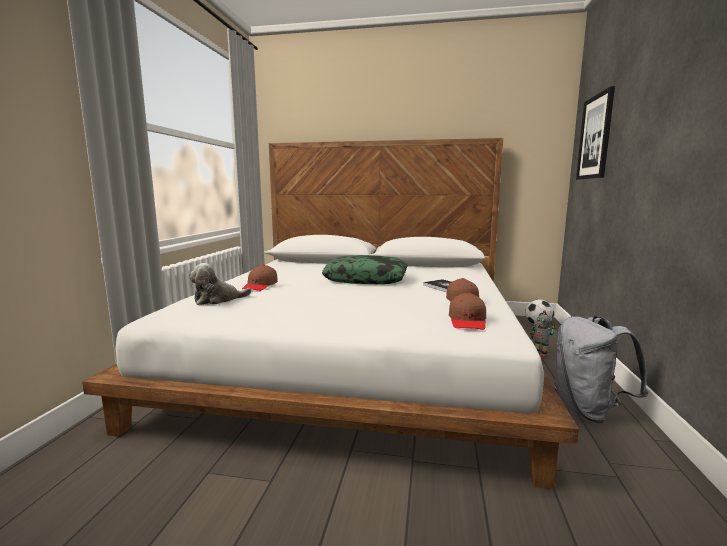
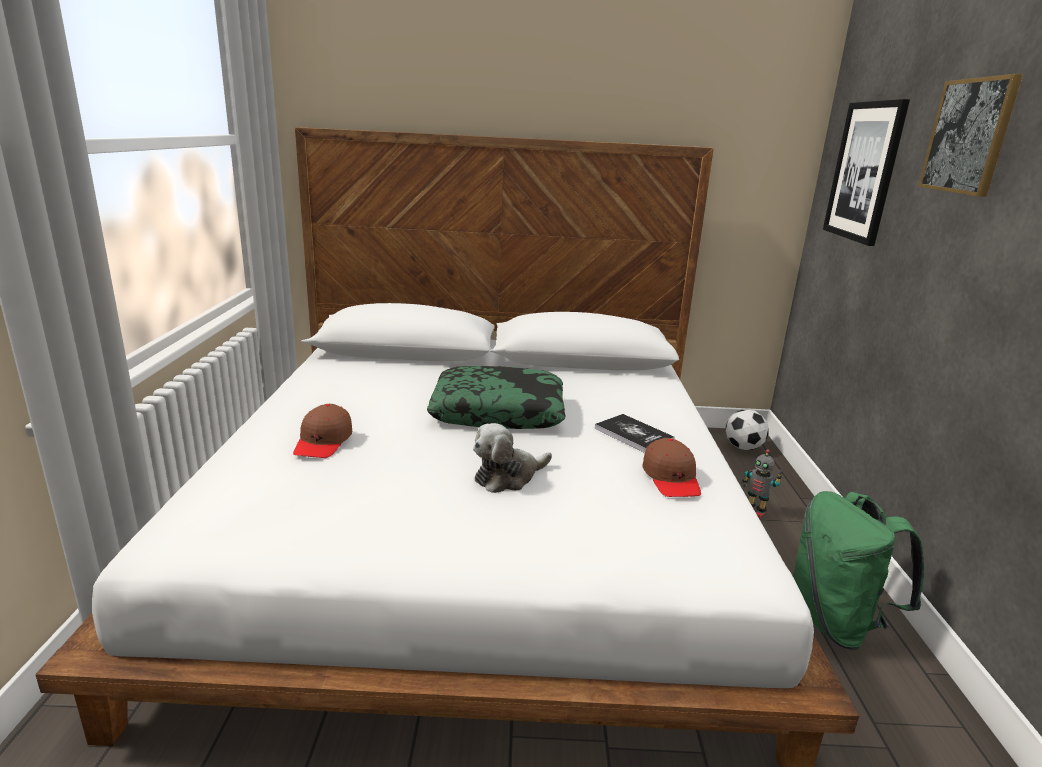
camera: 10 degrees left, 10 degrees up
plush toy [188,263,252,305] -> plush toy moved to [473,423,552,493]
brown cap [449,292,486,330] -> none
grey backpack [554,316,648,423] -> green backpack [793,491,925,650]
none -> picture [918,74,1023,197]

